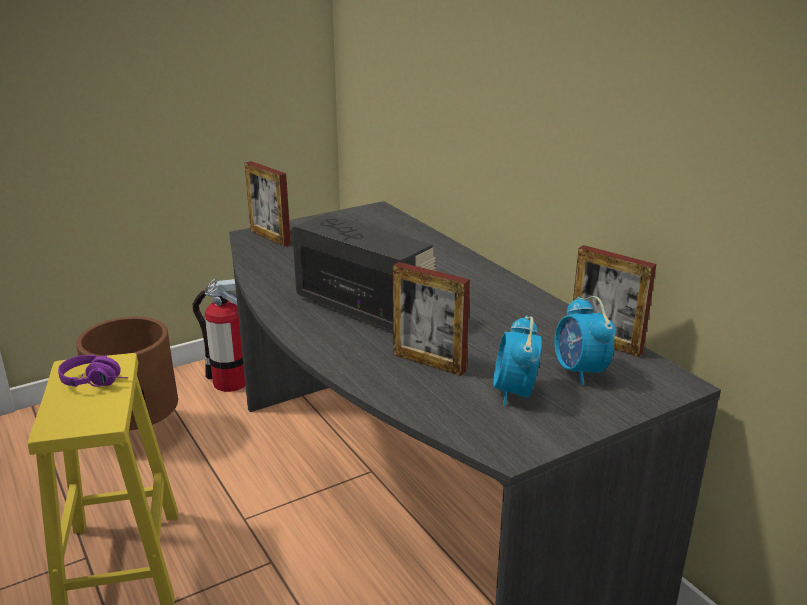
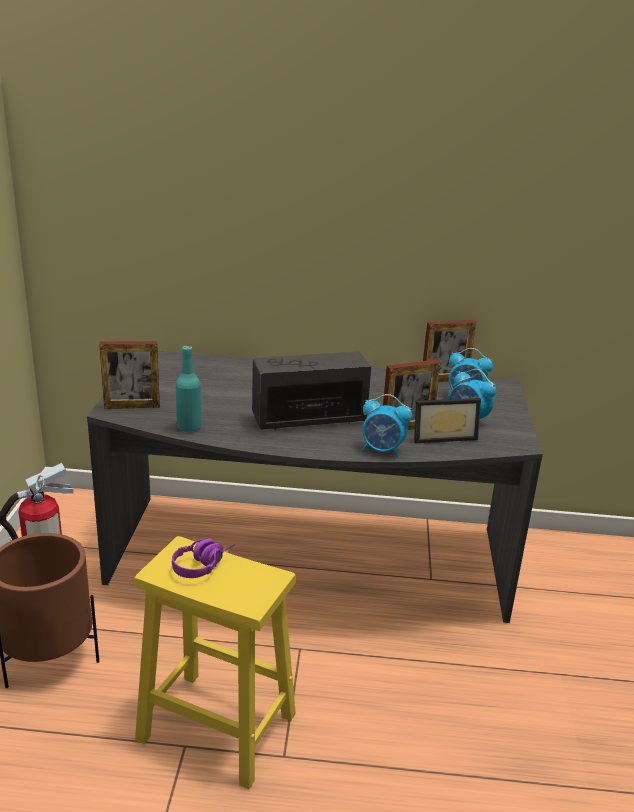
camera: 55 degrees left, 0 degrees up
none -> turquoise bottle [176,345,201,432]
none -> alarm clock [362,394,412,457]
none -> picture frame [414,398,481,443]

